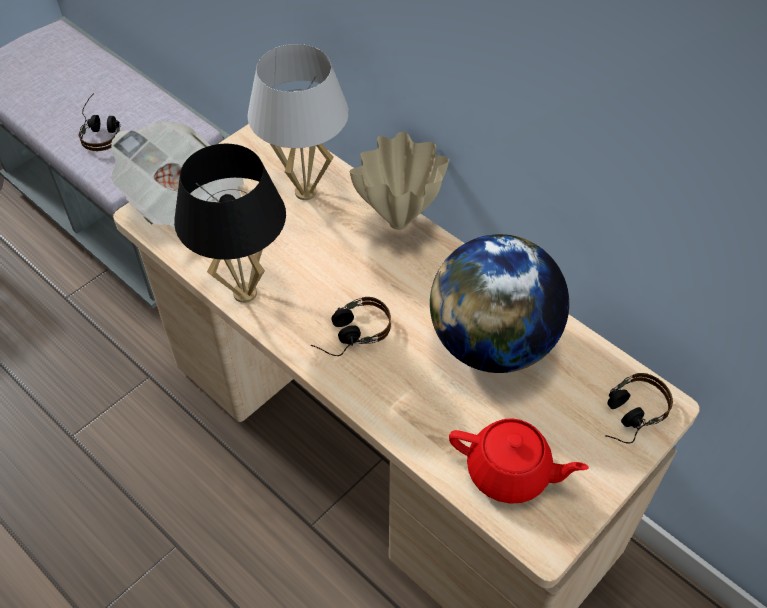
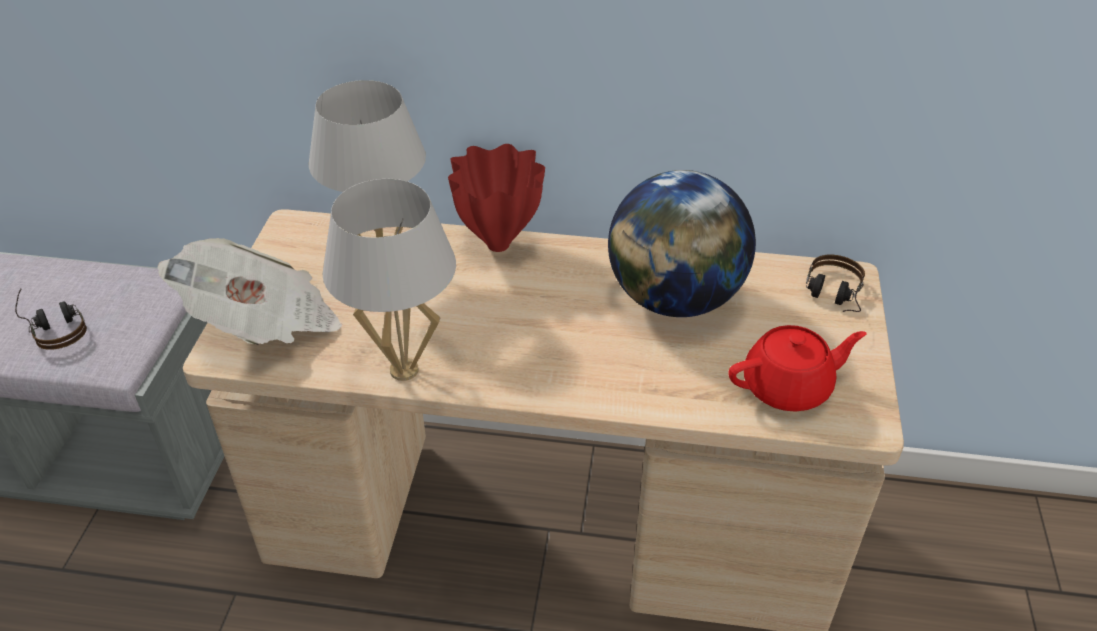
camera: 35 degrees left, 10 degrees down
black table lamp [174,144,286,303] -> white table lamp [322,179,456,381]
headphones [311,297,391,356] -> none
beige vase [350,132,449,230] -> red vase [448,144,545,252]

